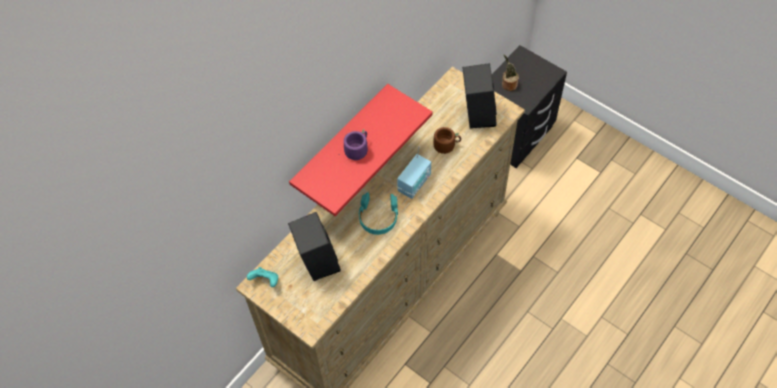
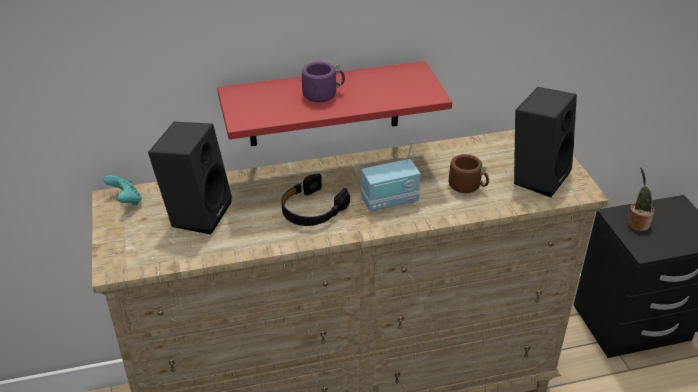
camera: 35 degrees right, 20 degrees down
turquoise headphones [359,192,398,235] -> black headphones [281,174,350,226]

